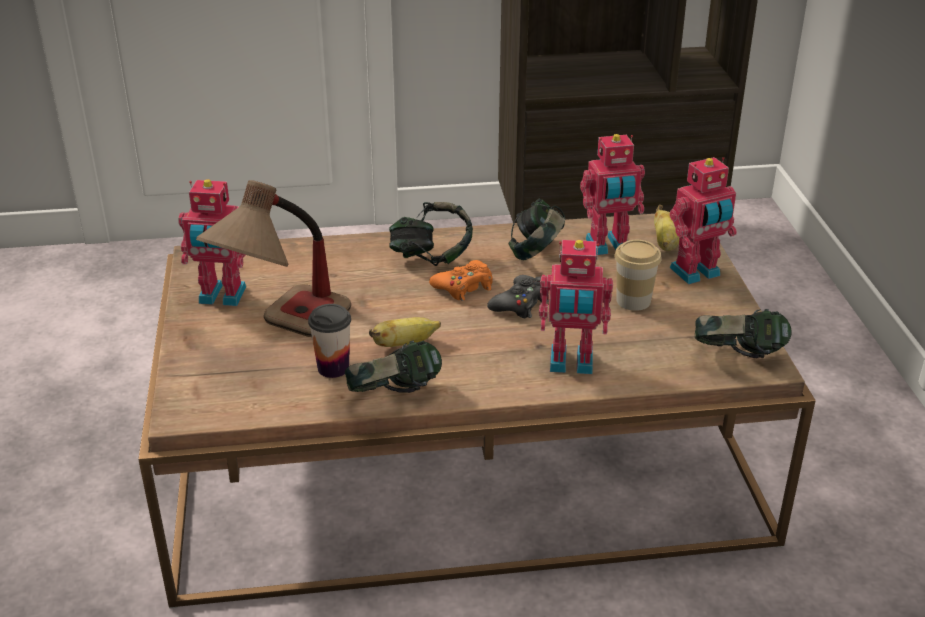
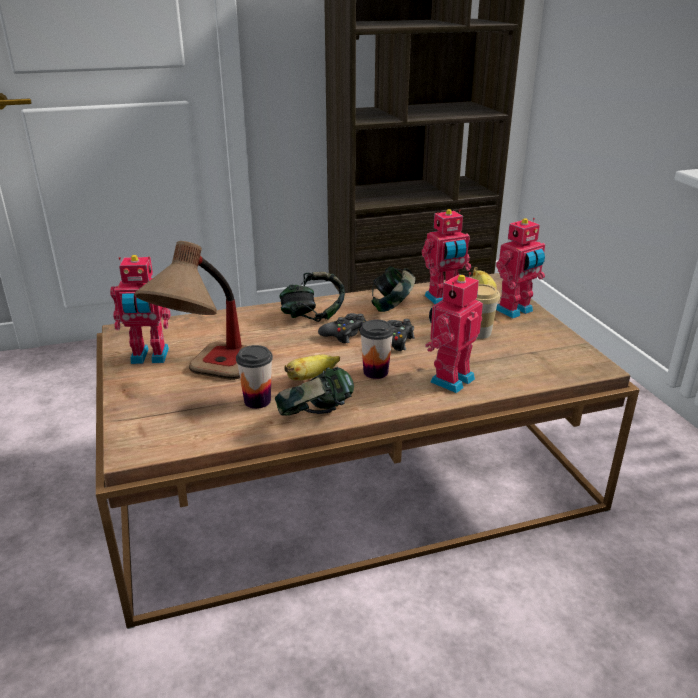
camera: 10 degrees left, 5 degrees down
orange game controller [429,260,493,301] -> black game controller [318,313,366,343]
toy robot [539,240,613,374] -> toy robot turned 135 degrees clockwise [425,272,483,393]
headphones [695,309,792,358] -> none
none -> cup [360,320,394,379]

